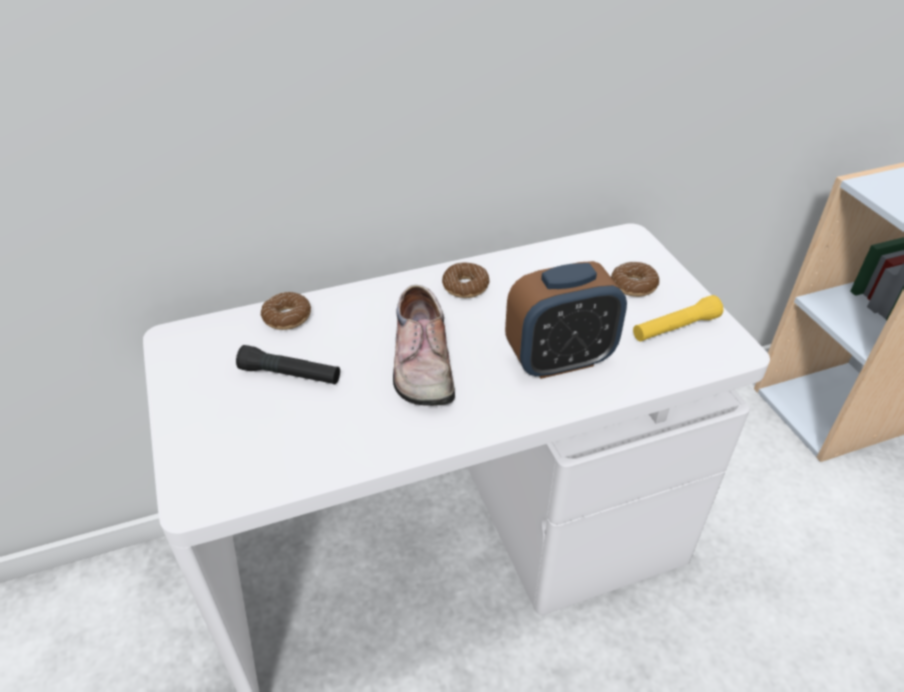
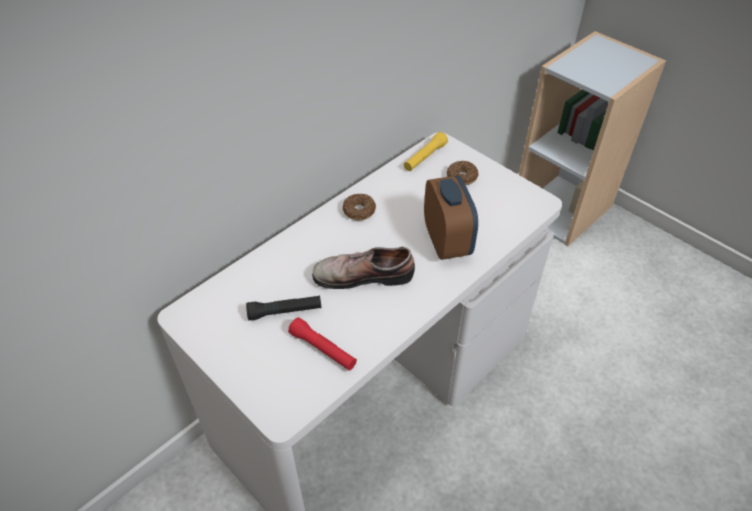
camera: 25 degrees left, 5 degrees up
donut [261,292,311,330] -> none
shoe [393,285,455,406] -> shoe turned 120 degrees clockwise [312,247,415,289]
alarm clock [505,261,627,379] -> alarm clock turned 60 degrees counterclockwise [424,175,478,260]
yellow flashlight [633,295,723,341] -> yellow flashlight moved to [404,132,448,171]
none -> red flashlight [288,317,357,371]

